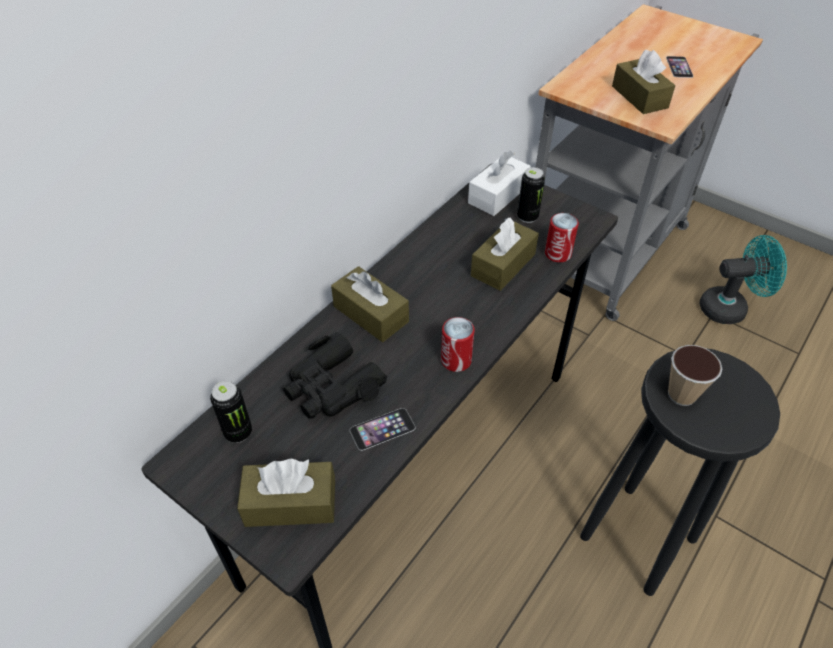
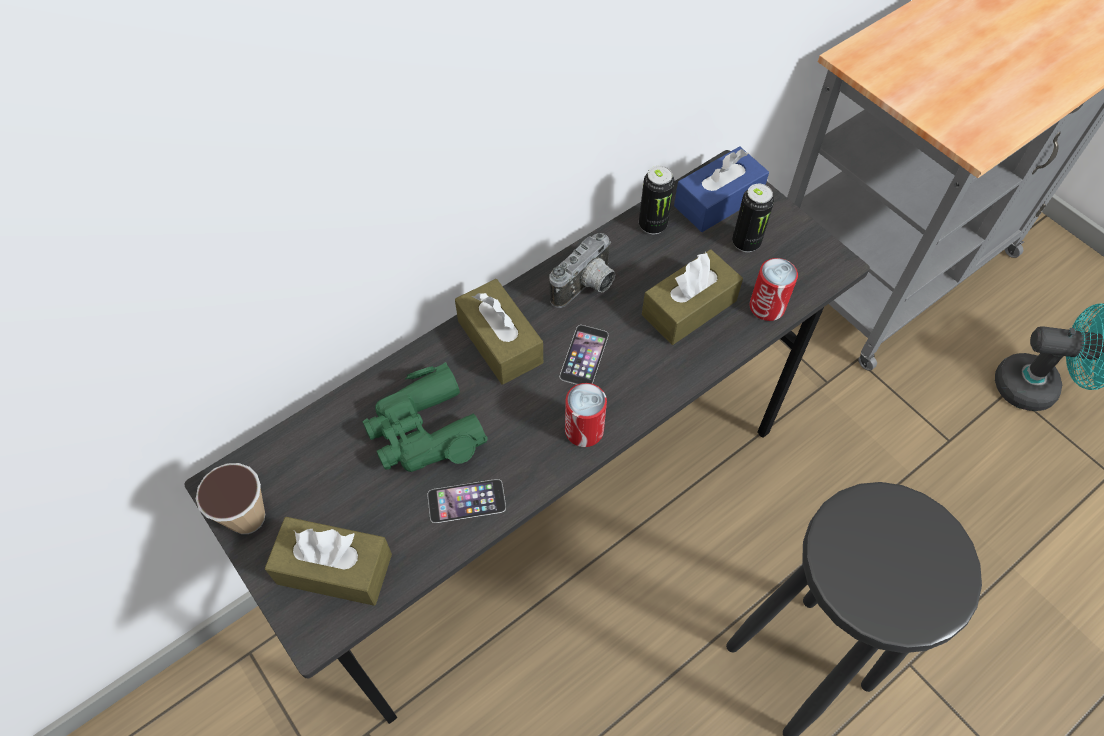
camera: 15 degrees right, 10 degrees up
can [210,381,252,443] -> can moved to [639,166,675,234]
black binoculars [283,332,387,419] -> green binoculars [363,362,488,472]
white tissue box [468,150,531,216] -> blue tissue box [674,147,769,232]
brown tissue box [612,50,675,114] -> none
phone [666,56,693,78] -> phone moved to [560,325,608,385]
cup [668,345,722,406] -> cup moved to [196,463,265,534]
none -> camera [549,233,615,308]

